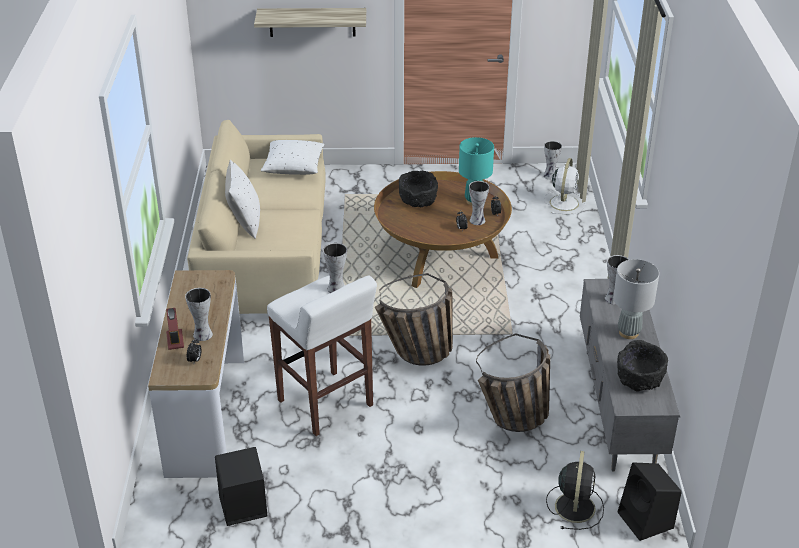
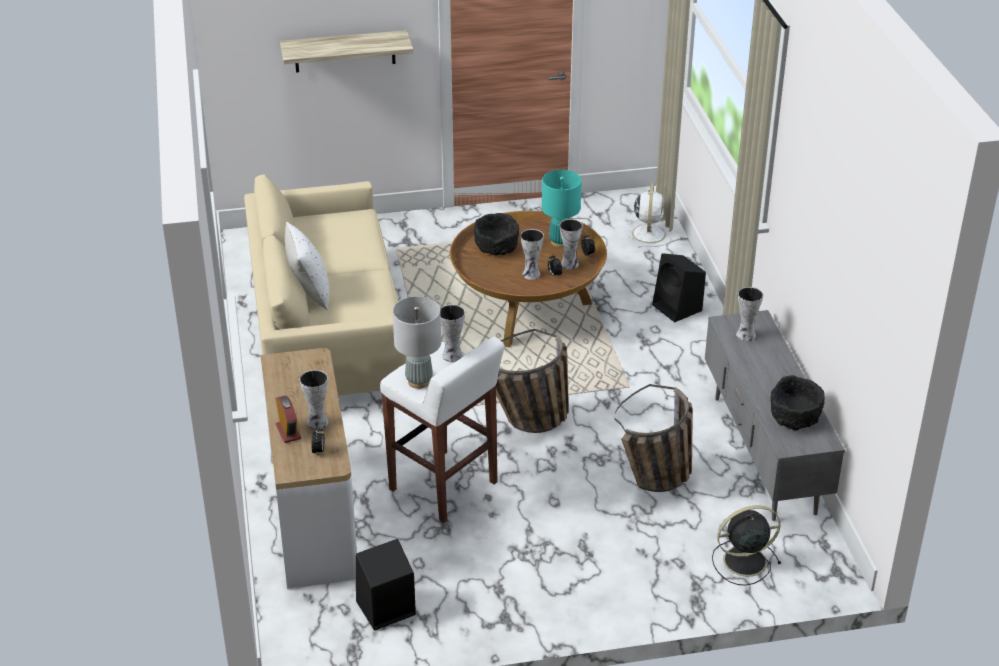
camera: 10 degrees left, 0 degrees up
white pillow [261,140,325,175] -> none
vase [543,141,562,180] -> vase moved to [520,229,544,280]
black fan [546,451,604,530] -> black fan turned 105 degrees counterclockwise [712,506,781,586]
grey table lamp [613,259,659,339] -> grey table lamp moved to [393,297,441,389]
black speaker [617,462,682,541] -> black speaker moved to [652,253,706,322]

